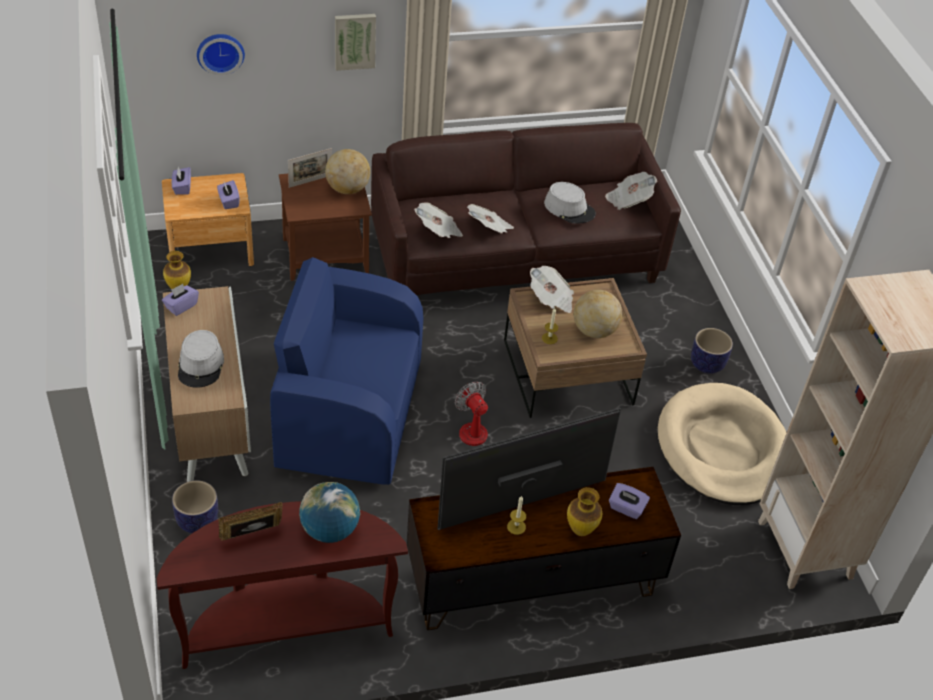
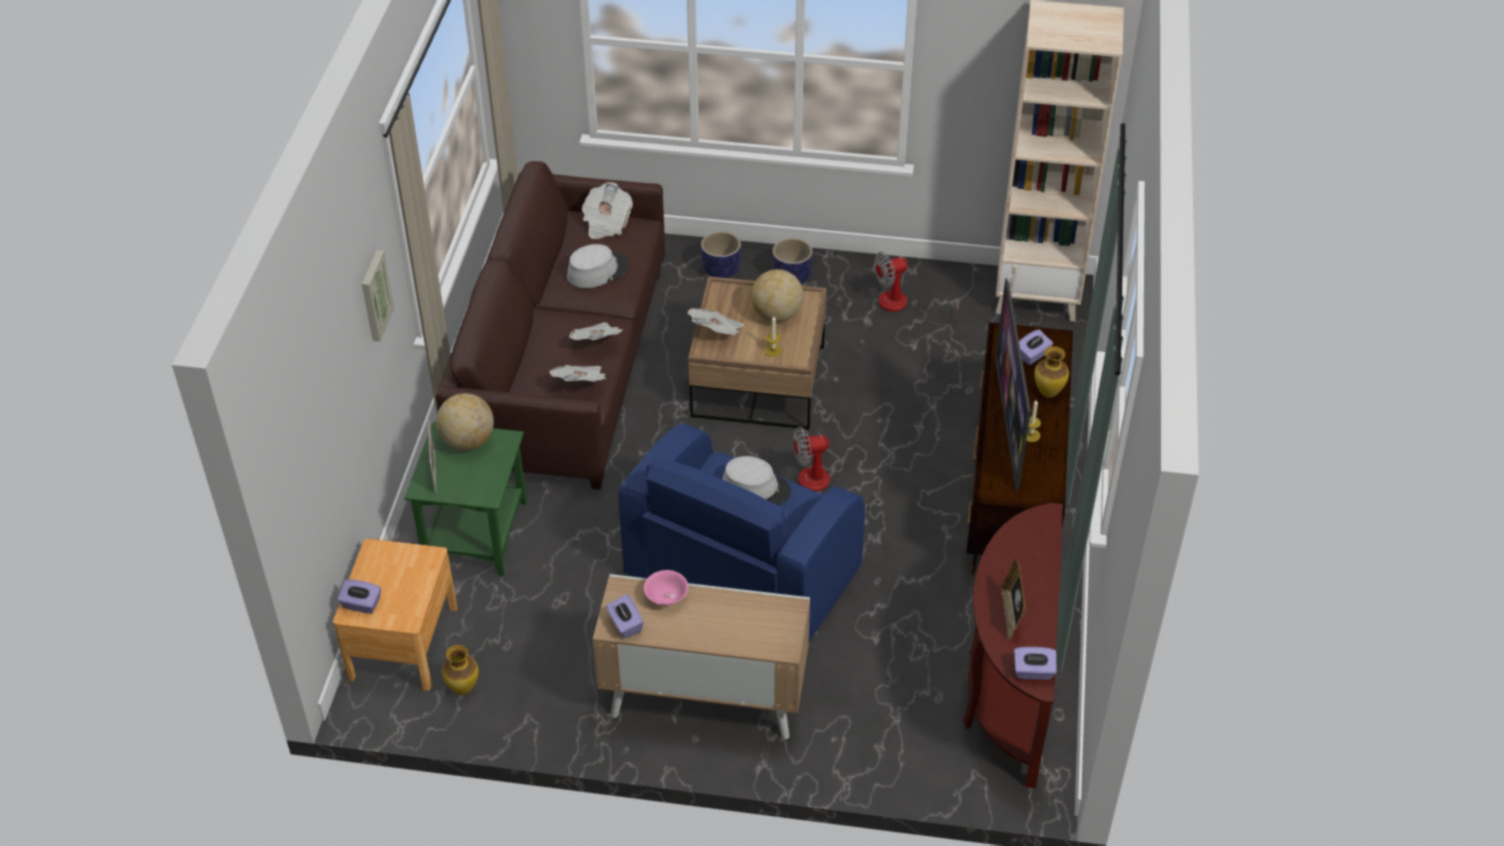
camera: 65 degrees left, 0 degrees up
planter [172,480,218,533] -> planter moved to [701,231,741,278]
grey hat [178,330,224,388] -> grey hat moved to [722,456,791,506]
wall clock [197,34,245,76] -> none
purple tissue box [217,180,240,209] -> purple tissue box moved to [1014,647,1057,680]
brown side table [279,174,372,281] -> green side table [404,422,527,576]
globe [299,482,360,543] -> none
beige dog bed [658,383,786,505] -> fan [874,252,960,325]
none -> pink bowl [644,570,688,606]

